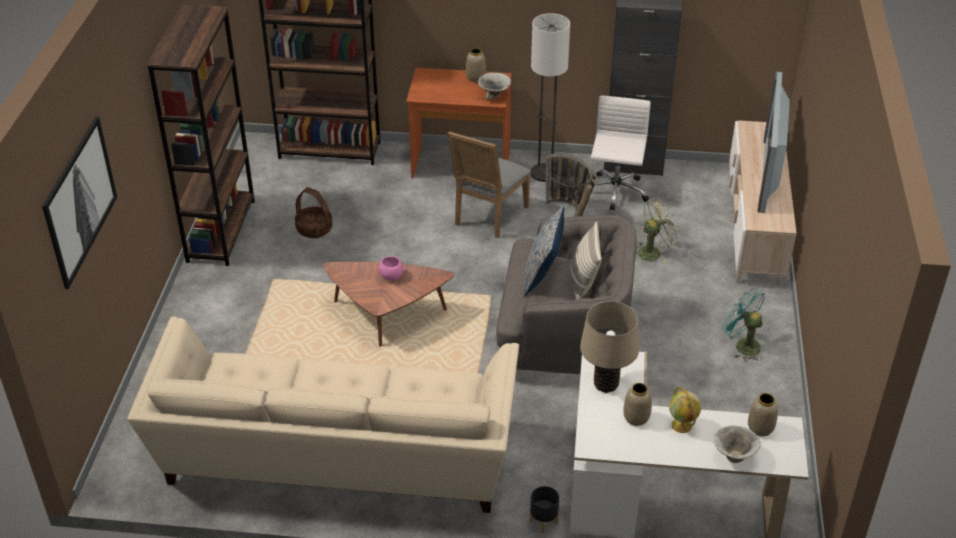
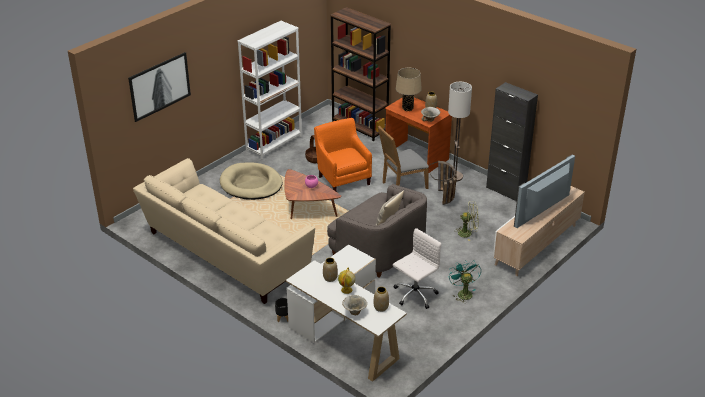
camera: 35 degrees right, 5 degrees down
brown bookcase [147,4,255,266] -> white bookcase [237,21,302,160]
pillow [524,206,564,297] -> none
beige table lamp [580,301,639,393] -> beige table lamp moved to [396,68,422,111]
white office chair [591,96,651,210] -> white office chair moved to [393,228,441,309]
none -> beige dog bed [220,162,283,200]
none -> orange armchair [314,118,372,192]

